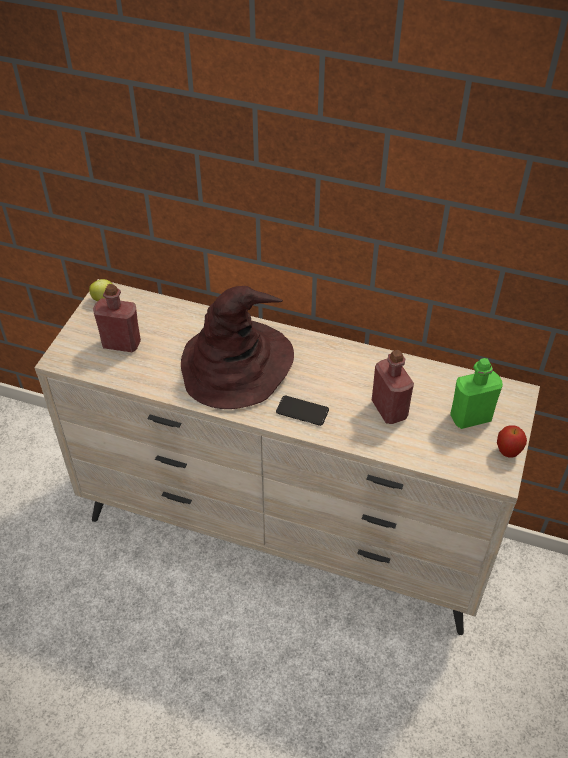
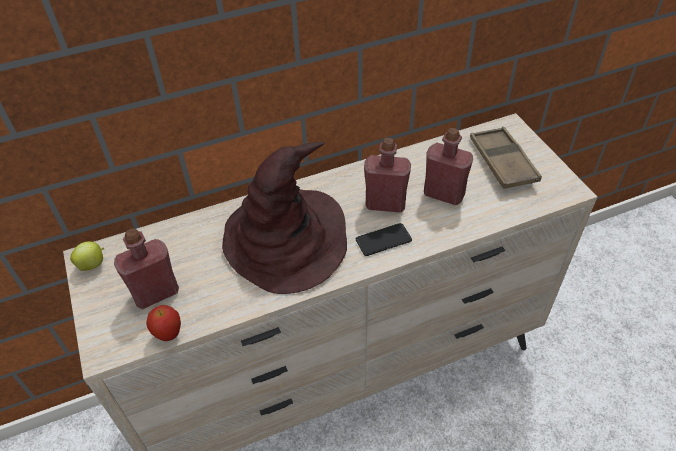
camera: 40 degrees left, 0 degrees up
green bottle [450,358,503,429] -> brown tray [470,127,542,189]
apple [497,426,527,458] -> apple moved to [146,305,181,341]
none -> red bottle [364,138,411,213]

